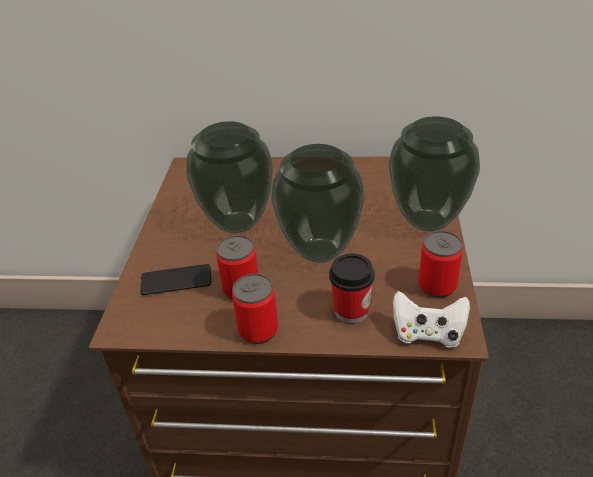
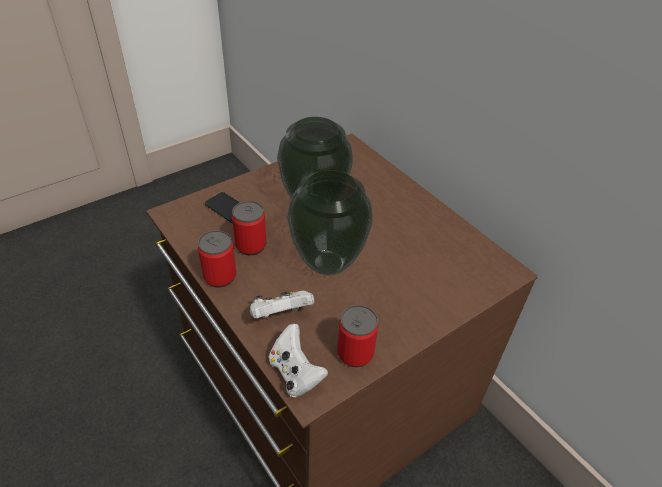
camera: 45 degrees right, 5 degrees up
cup [329,253,375,324] -> white game controller [250,290,314,319]
vase [388,116,480,232] -> none

